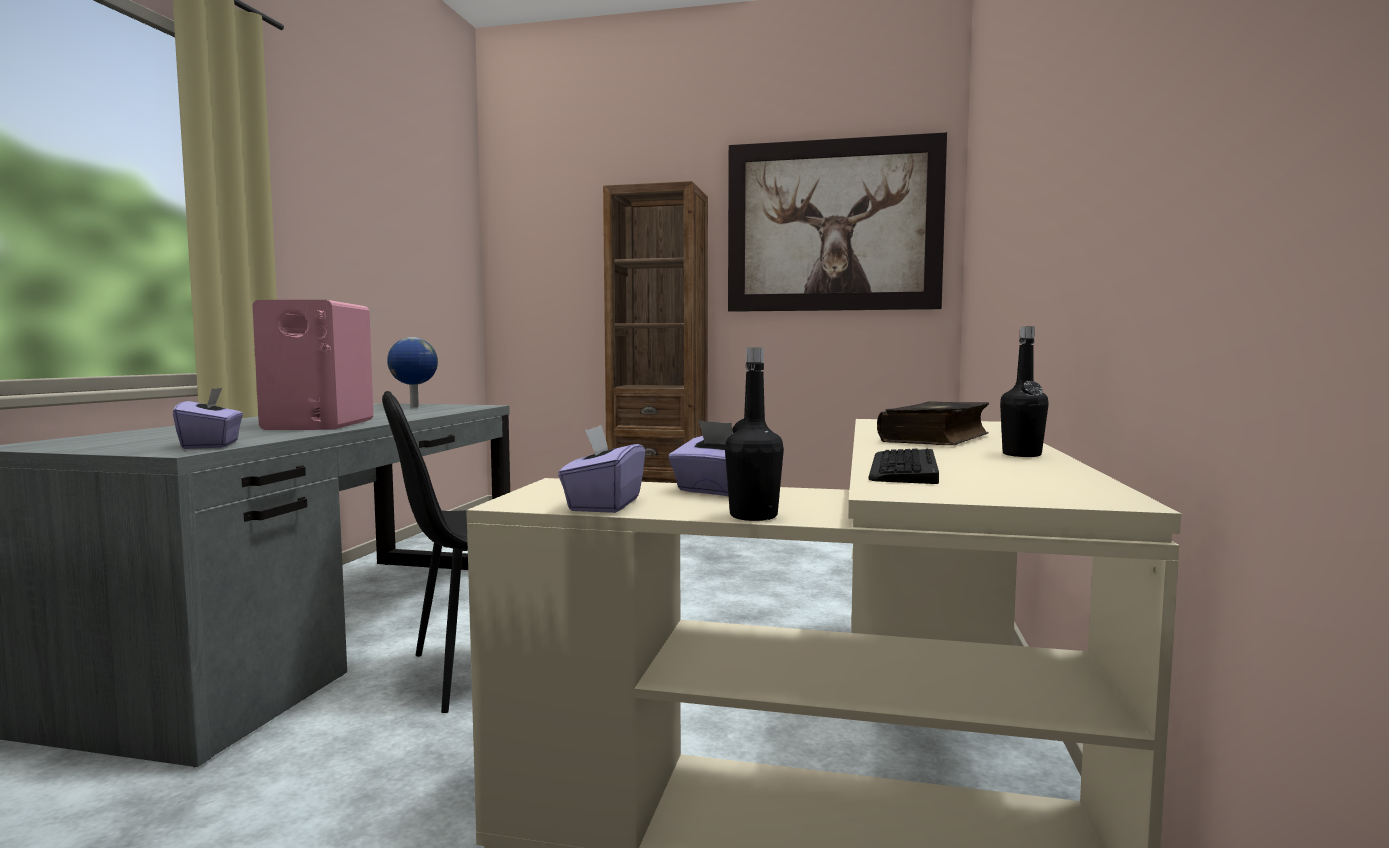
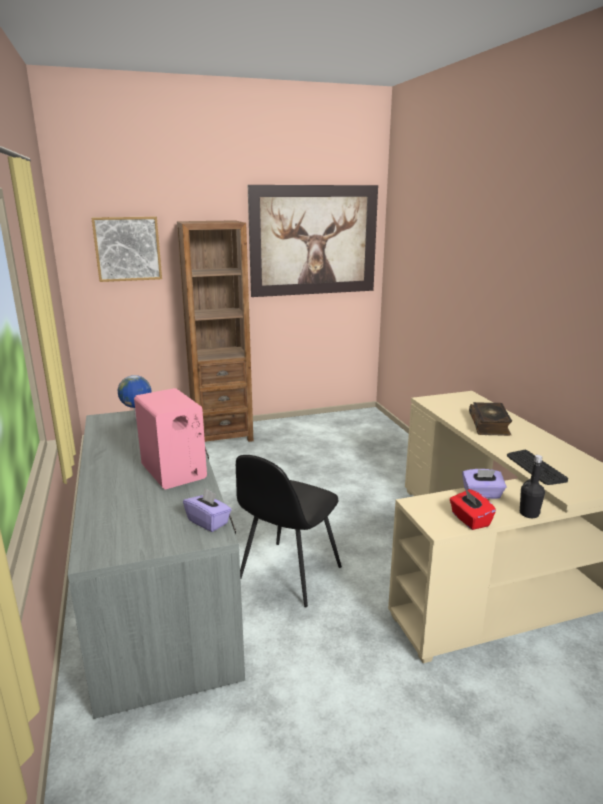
camera: 30 degrees left, 15 degrees up
purple tissue box [558,425,645,513] -> red tissue box [450,489,496,530]
black bottle [1000,327,1049,457] -> none
none -> picture [91,217,162,282]

